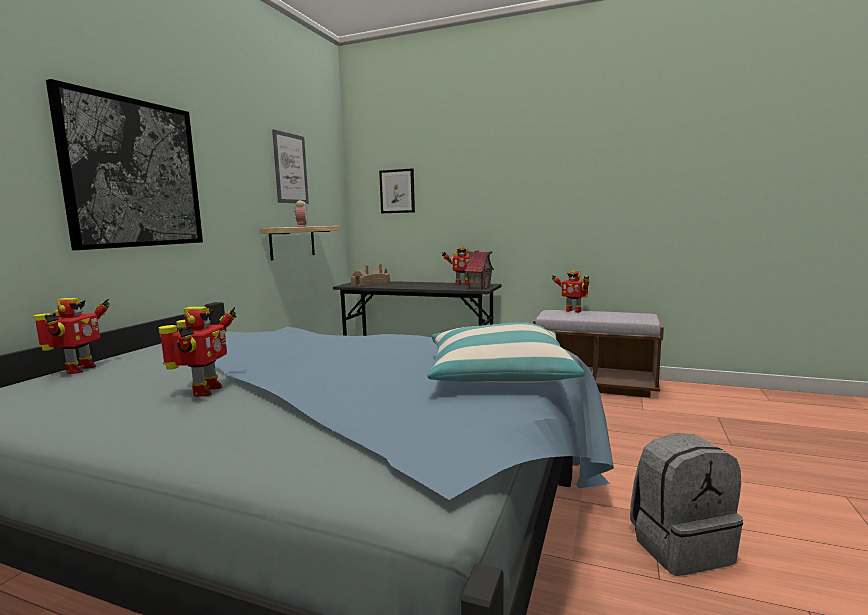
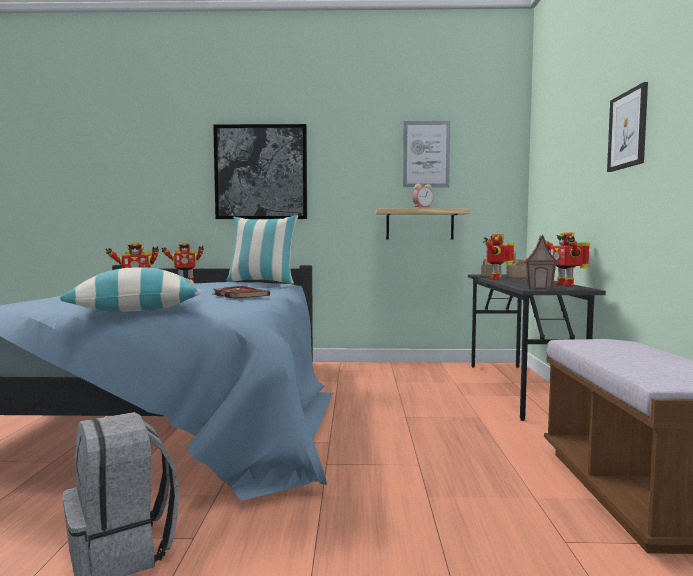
camera: 70 degrees right, 5 degrees down
picture [379,168,415,213] -> picture moved to [607,82,648,172]
toy robot [552,271,589,313] -> toy robot moved to [483,234,514,280]
none -> book [213,286,270,299]
none -> pillow [226,215,298,284]

